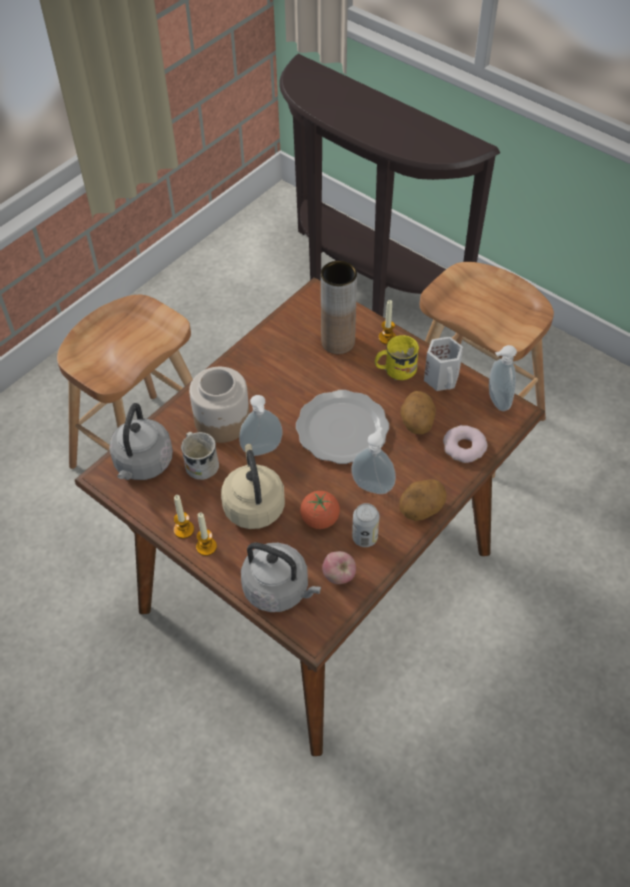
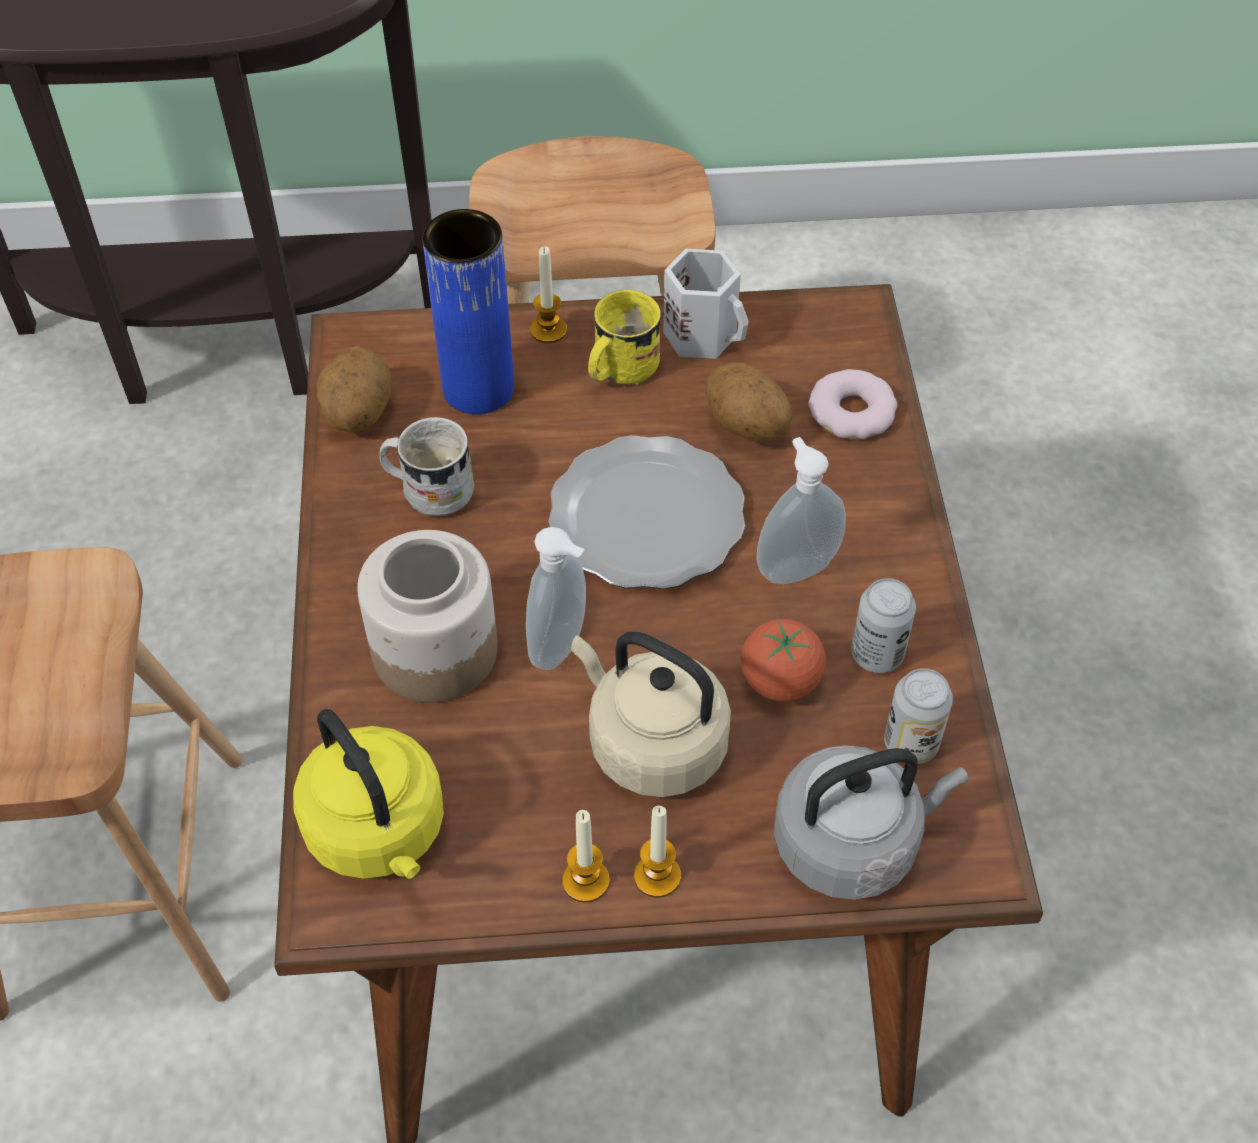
camera: 45 degrees left, 0 degrees up
grey kettle [109,403,173,480] -> yellow kettle [293,709,444,879]
white mug [181,432,219,480] -> white mug moved to [379,417,474,516]
brown vase [321,261,357,354] -> blue vase [422,209,514,414]
apple [322,551,356,584] -> can [884,668,953,764]
potato [399,479,447,521] -> potato moved to [317,346,392,433]
soap dispenser [489,345,517,411] -> none

